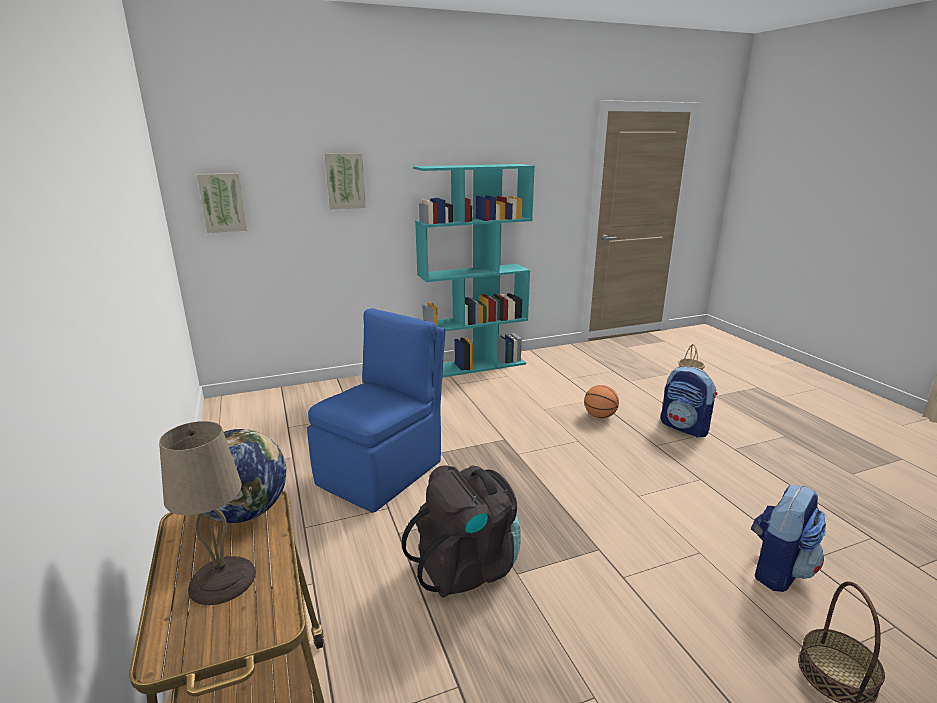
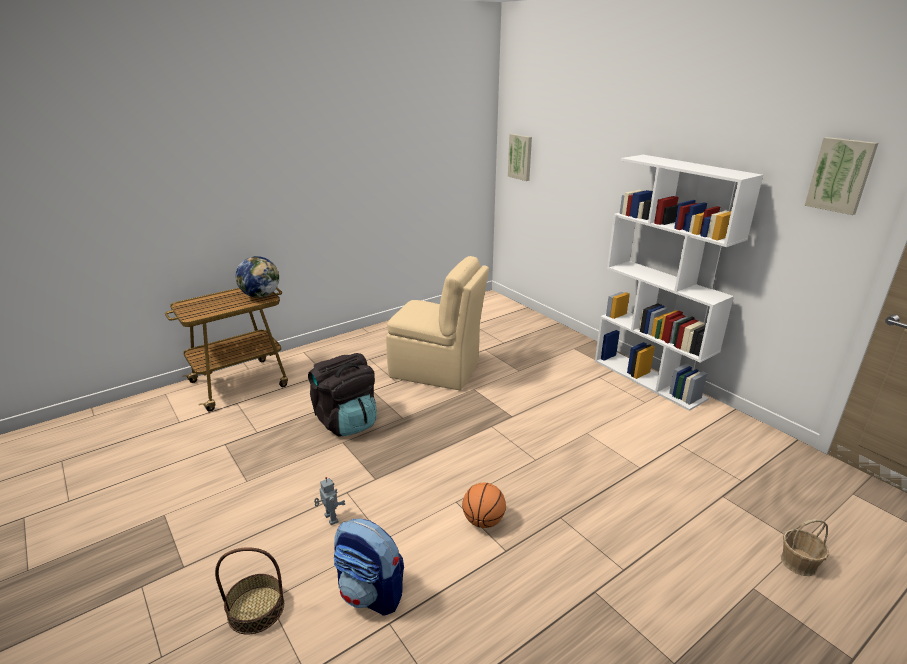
camera: 75 degrees right, 5 degrees up
beige table lamp [159,421,256,605] -> none
blue chair [307,308,445,513] -> beige chair [386,256,489,391]
picture [325,153,366,209] -> picture moved to [805,137,878,215]
turquoise bookcase [413,164,535,378] -> white bookcase [595,155,763,411]
basketball [584,385,619,418] -> basketball moved to [462,483,506,528]
backpack [661,366,718,437] -> none
none -> toy robot [314,477,345,525]

